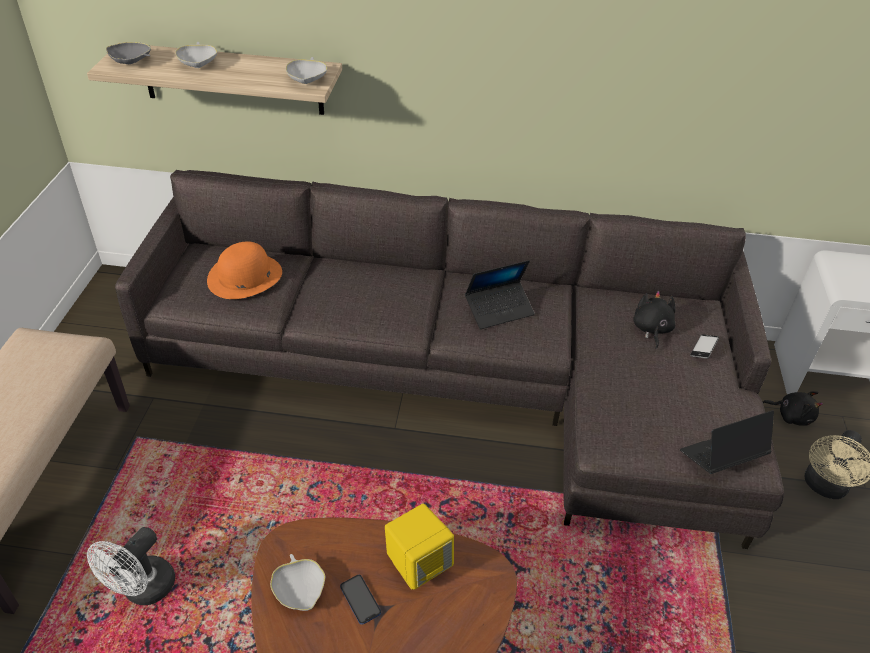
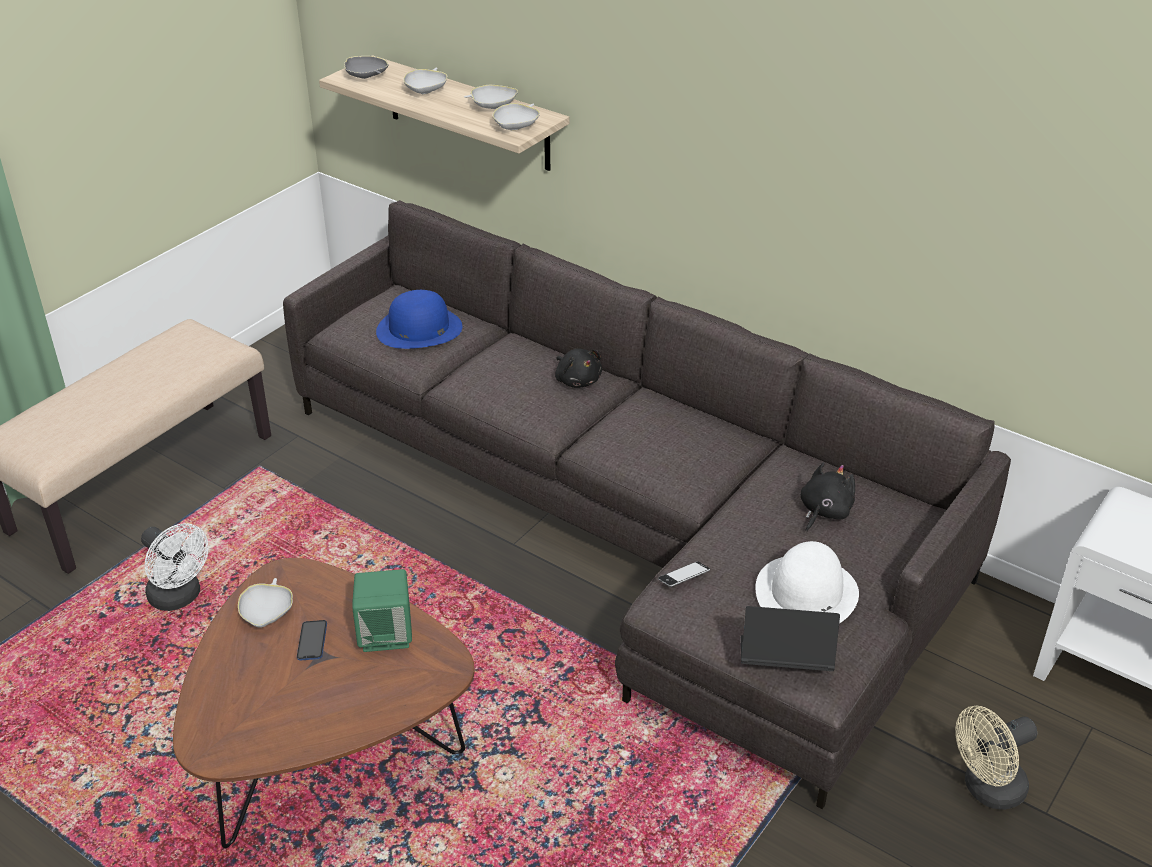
camera: 30 degrees right, 5 degrees down
white fan [87,527,175,605] -> white fan turned 105 degrees counterclockwise [141,523,209,611]
orange hat [207,241,282,299] -> blue hat [376,290,462,349]
yellow speaker [385,504,454,590] -> green speaker [352,569,412,652]
laptop [465,260,535,329] -> none
phone [690,334,719,359] -> phone moved to [658,561,710,587]
black plush toy [763,391,823,426] -> black plush toy moved to [555,348,602,388]
none -> white bowl [464,85,518,109]
none -> white hat [756,541,859,623]

